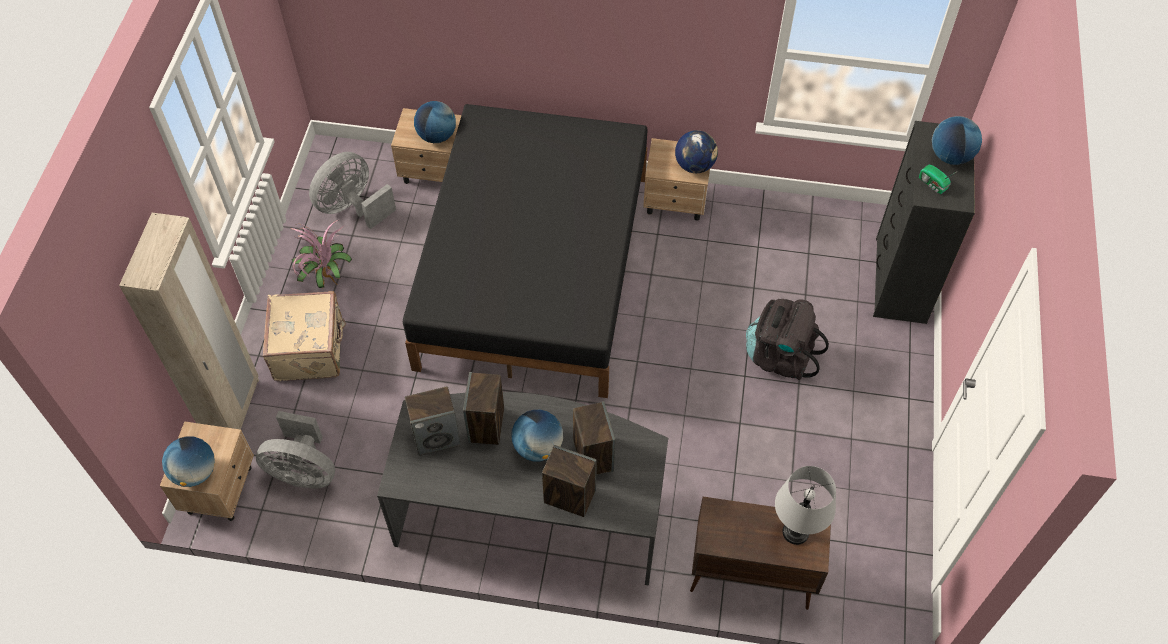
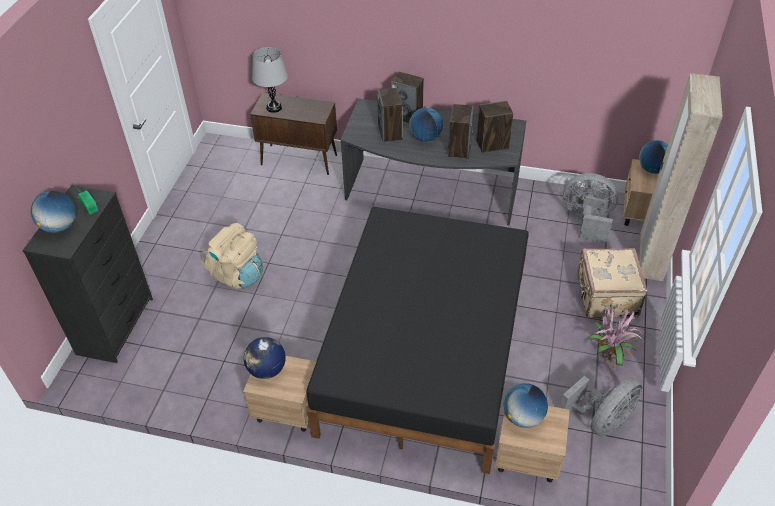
camera: 175 degrees left, 10 degrees down
black backpack [746,299,829,380] -> beige backpack [201,223,263,289]

